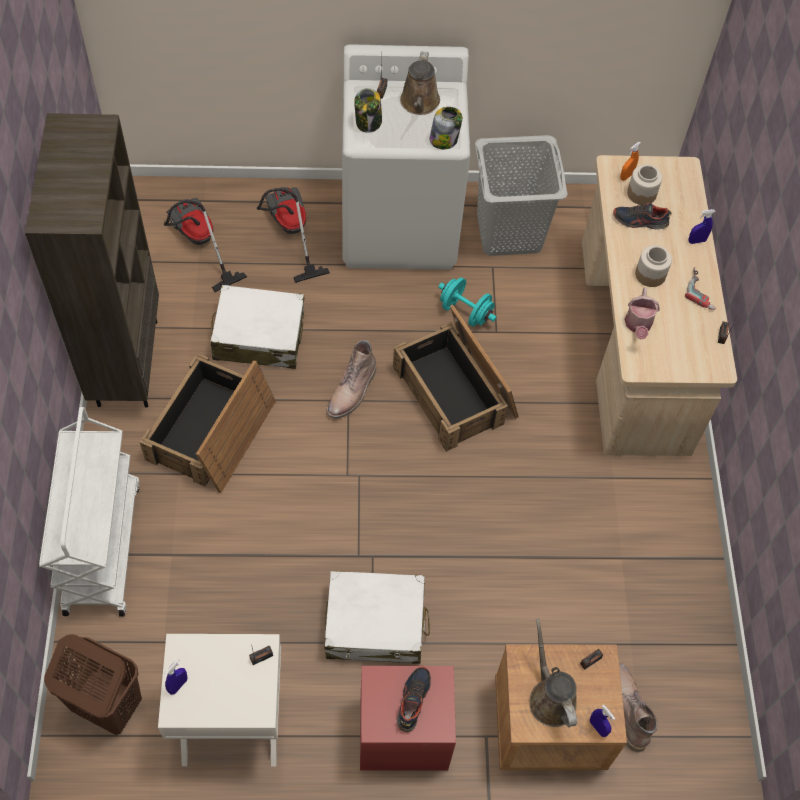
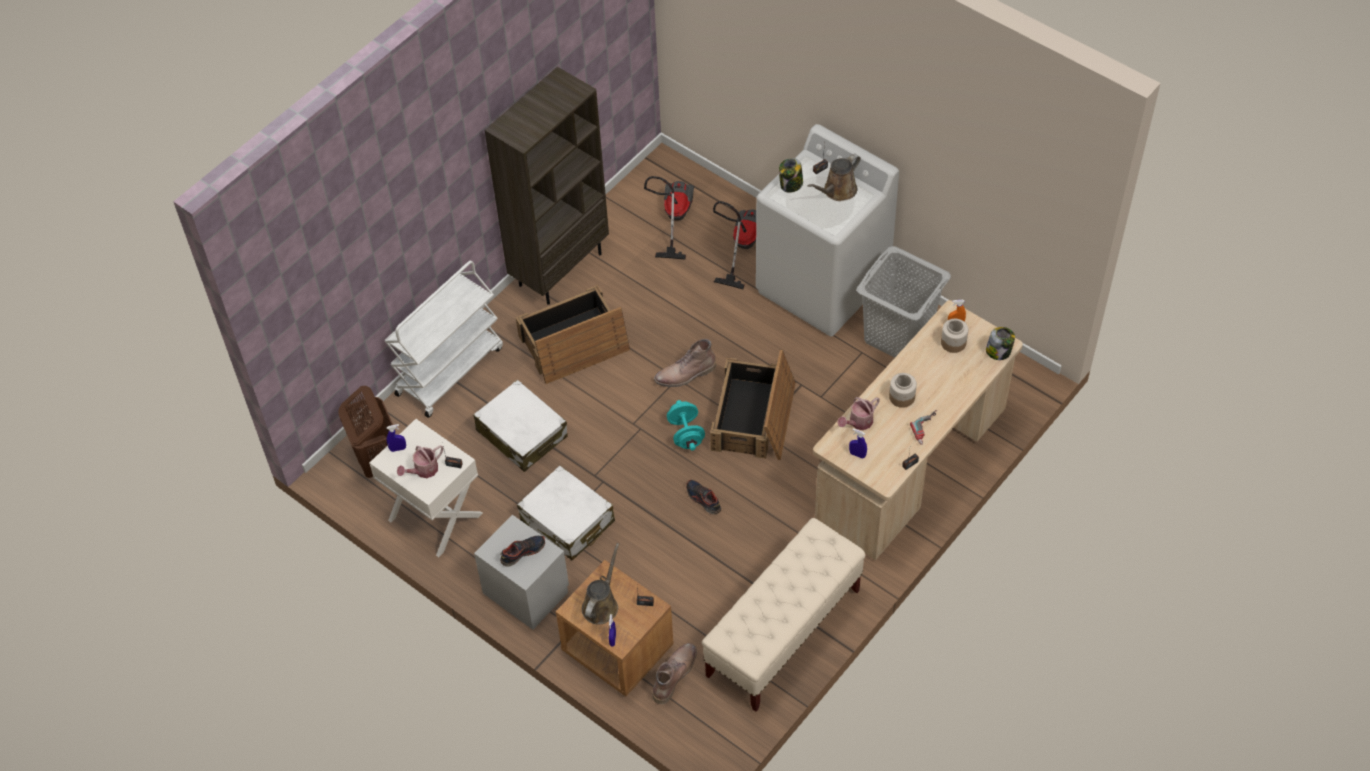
camera: 45 degrees right, 5 degrees down
white suitcase [211,285,304,369] -> white suitcase moved to [474,380,567,472]
red nightstand [360,666,456,770] -> grey nightstand [474,515,569,630]
jar [430,107,462,149] -> jar moved to [986,327,1015,360]
turquoise dumbbell [438,277,497,327] -> turquoise dumbbell moved to [667,400,705,450]
shoe [613,203,672,229] -> shoe moved to [686,480,721,514]
blue spray bottle [688,209,715,244] -> blue spray bottle moved to [849,428,867,459]
none -> watering can [397,445,444,478]
none -> beige bench [702,518,865,712]

